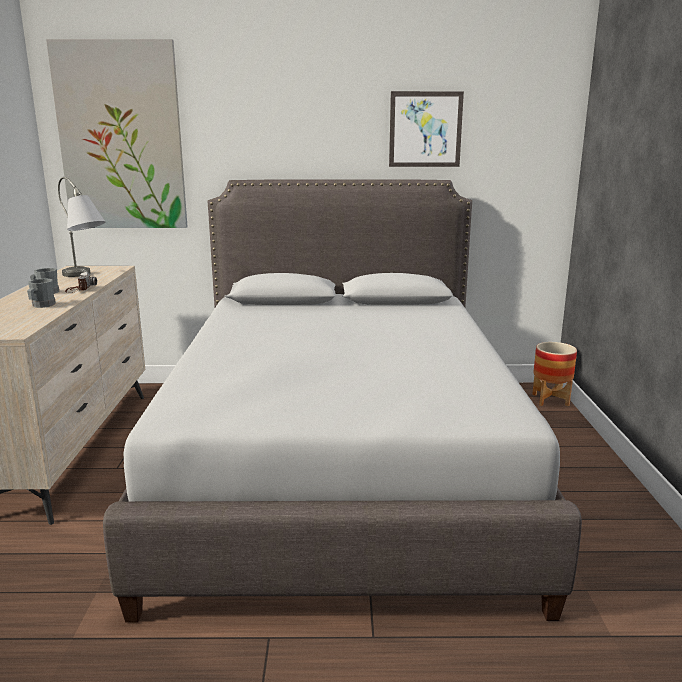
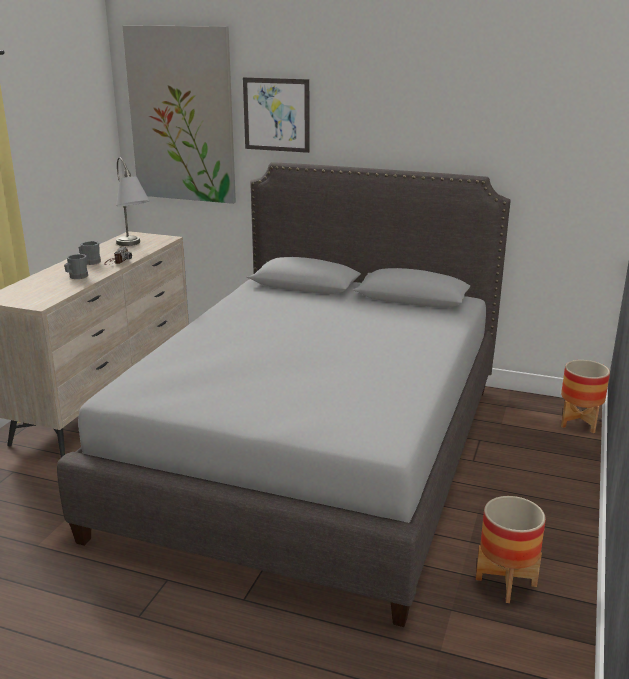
camera: 20 degrees right, 5 degrees up
picture [389,91,464,167] -> picture moved to [243,77,310,153]
none -> planter [476,496,546,603]

